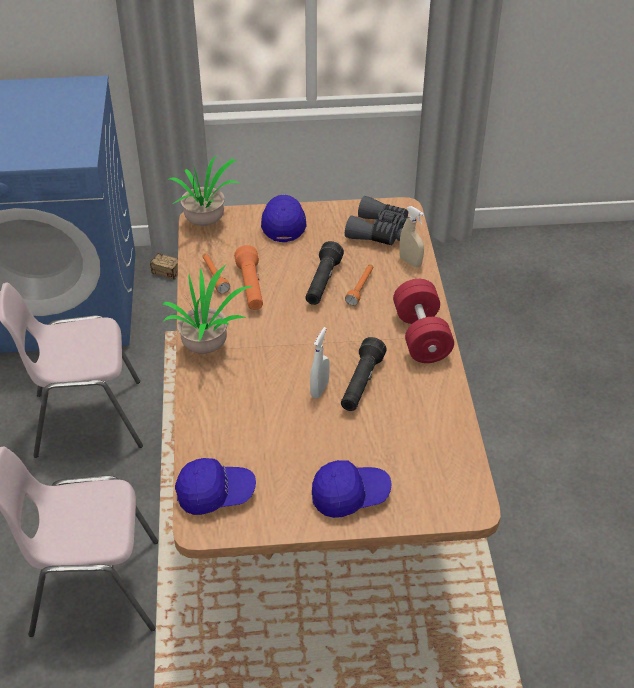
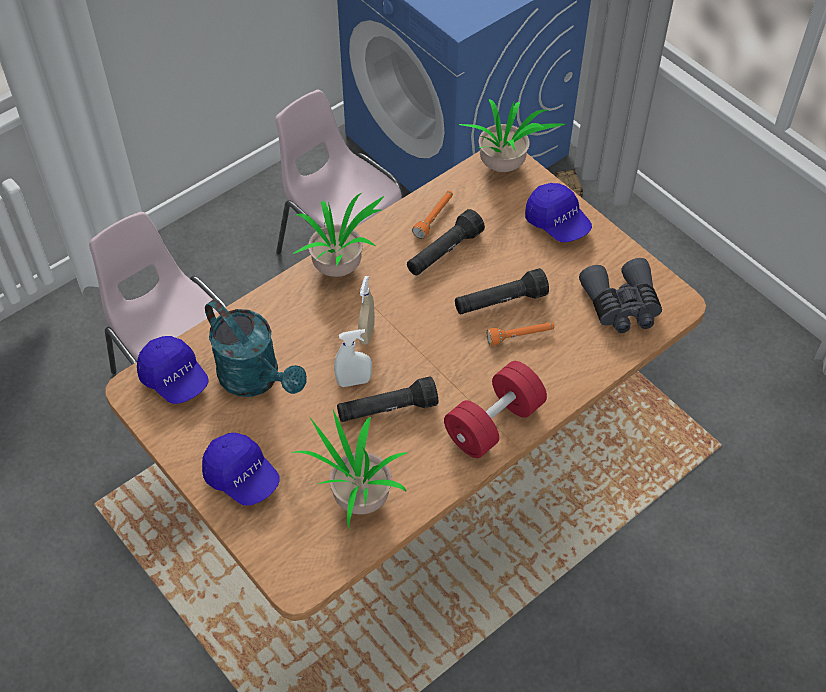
camera: 55 degrees right, 10 degrees up
orange flashlight [234,245,263,310] -> black flashlight [407,209,485,275]
blue cap [261,195,306,242] -> blue cap turned 90 degrees clockwise [525,183,592,242]
beige spray bottle [399,206,424,267] -> beige spray bottle moved to [358,276,375,345]
none -> turquoise watering can [205,300,307,397]
none -> potted plant [292,410,407,530]

